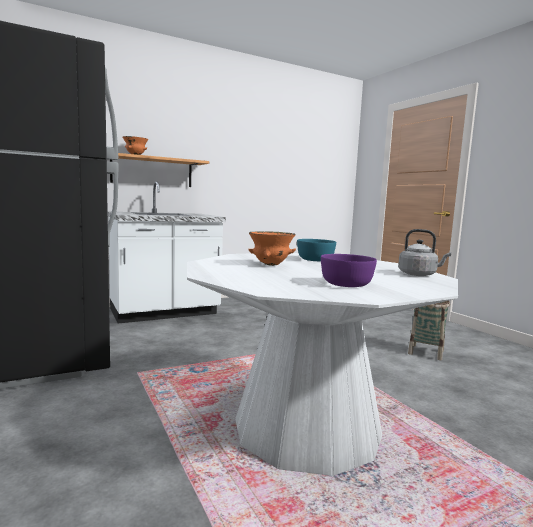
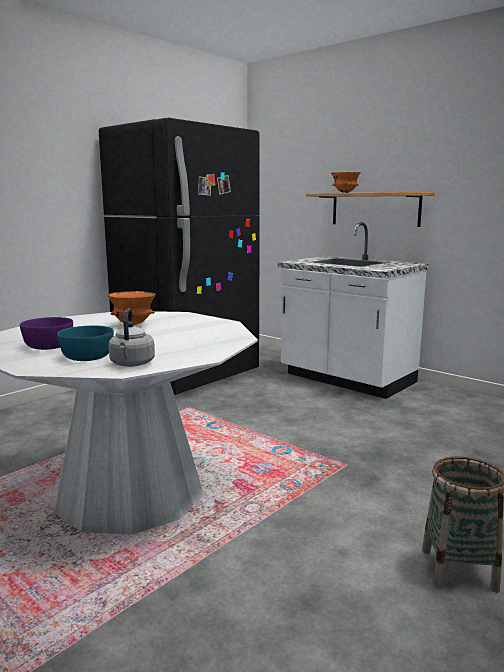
camera: 70 degrees right, 5 degrees up
turquoise bowl [297,239,336,261] -> turquoise bowl moved to [57,325,114,361]

